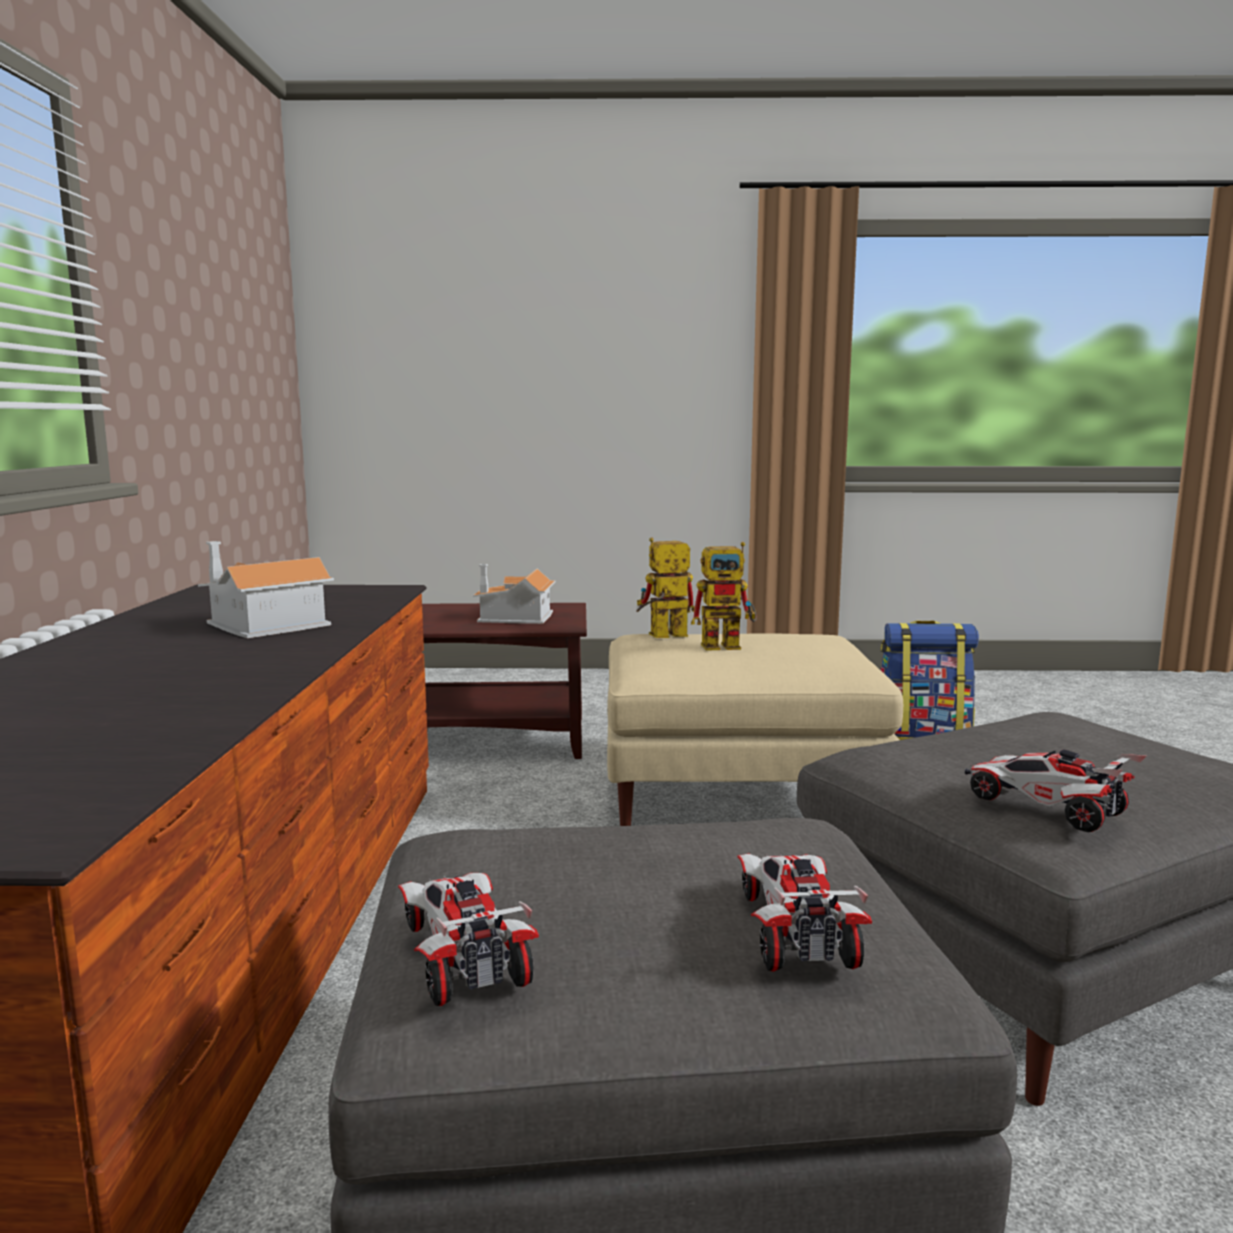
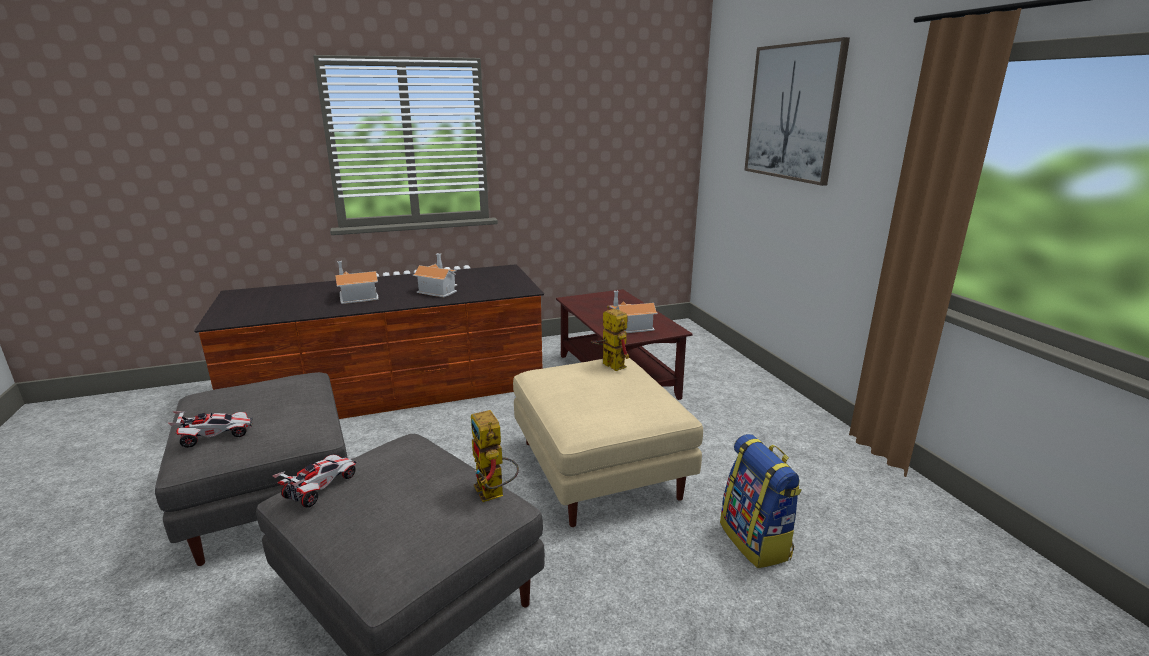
camera: 70 degrees right, 10 degrees up
toy car [398,873,539,1006] -> none
toy robot [691,542,757,650] -> toy robot moved to [471,410,519,502]
none -> toy house [335,261,379,304]
none -> picture [744,37,850,186]

